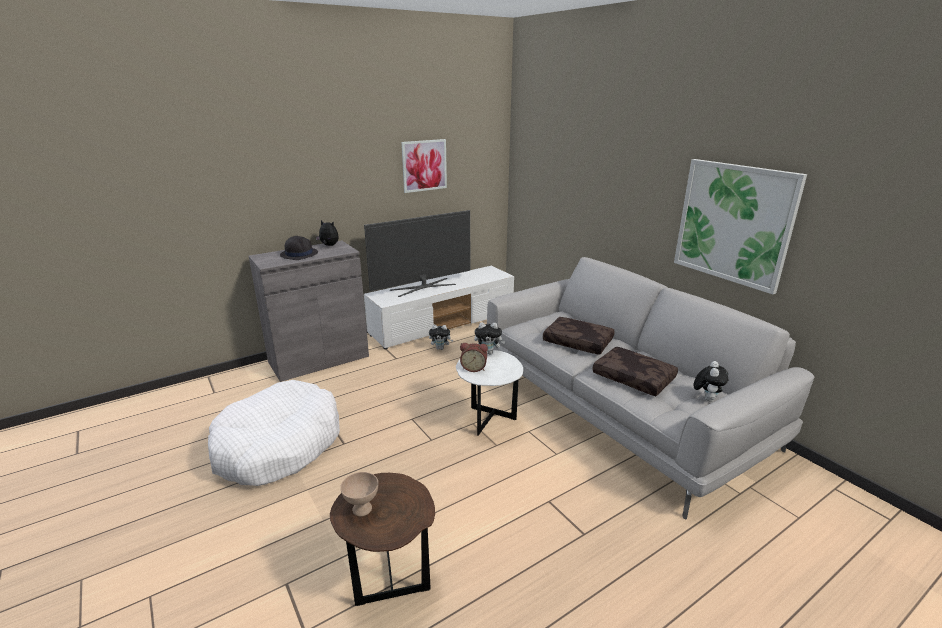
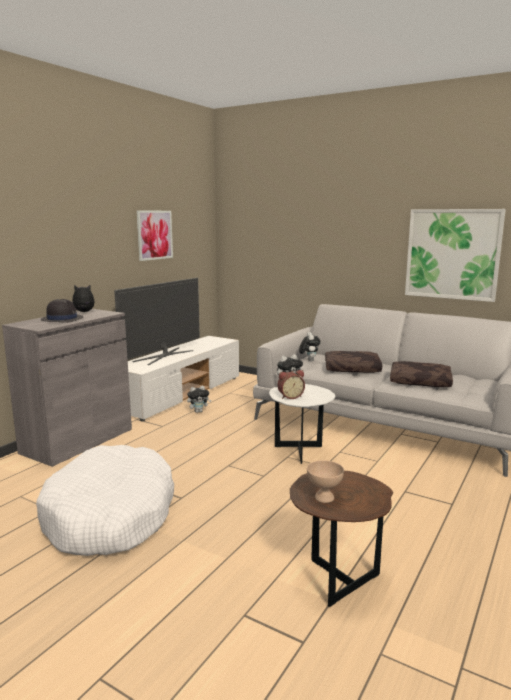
camera: 25 degrees left, 10 degrees down
plush toy [693,361,728,402] -> plush toy moved to [299,332,321,361]

